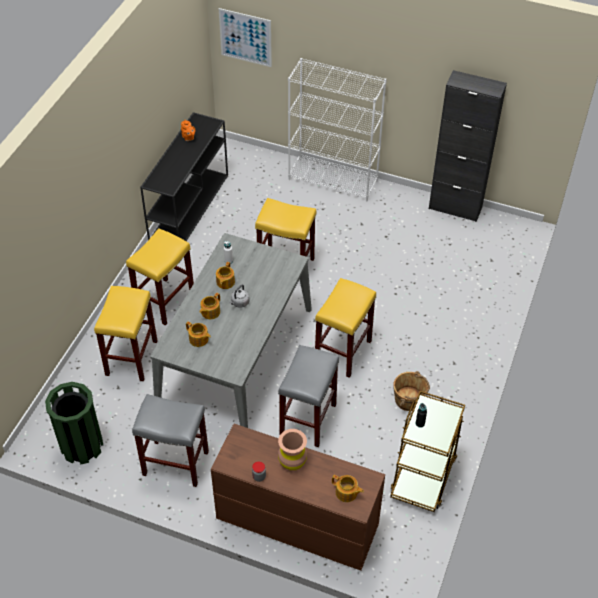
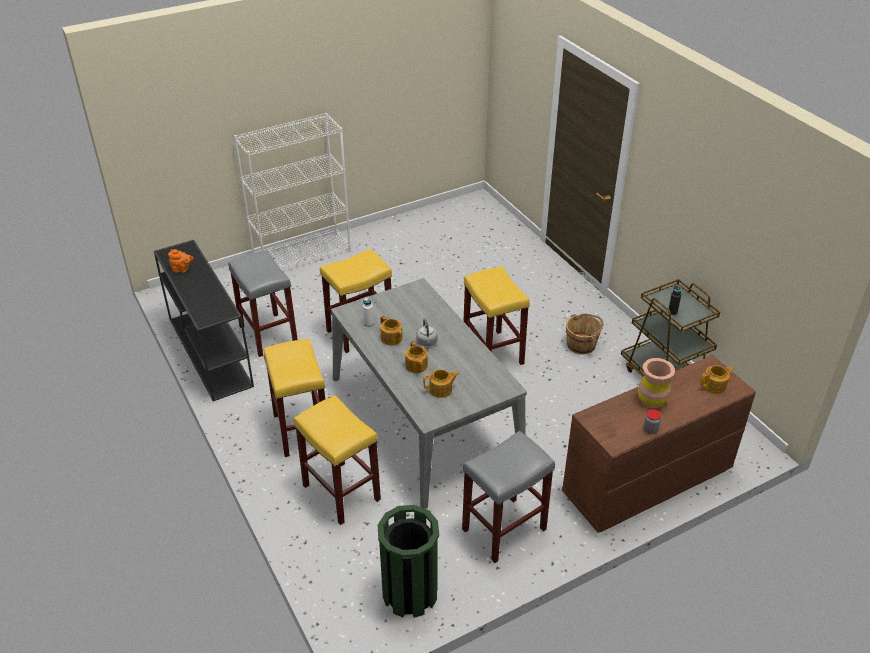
camera: 50 degrees left, 10 degrees down
picture [219,8,272,67] -> none
grey stool [278,345,339,447] -> grey stool moved to [228,250,298,357]
black cabinet [429,70,507,222] -> none

